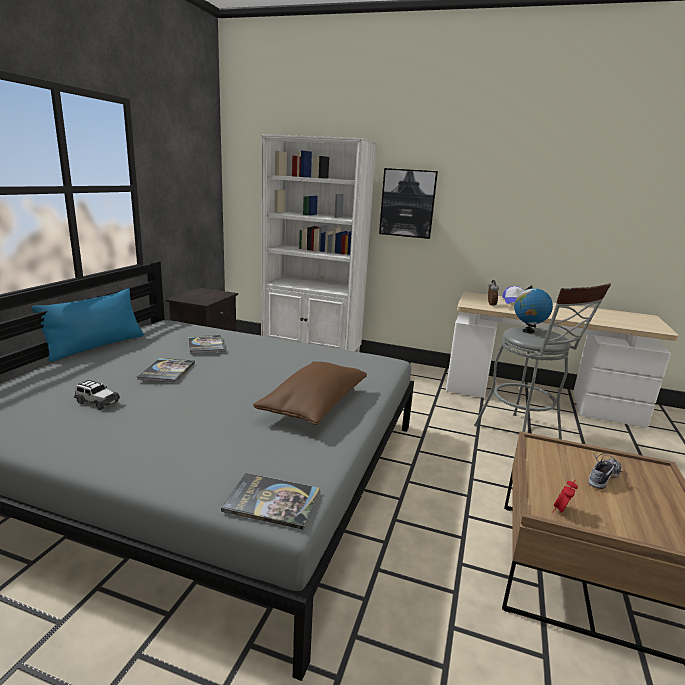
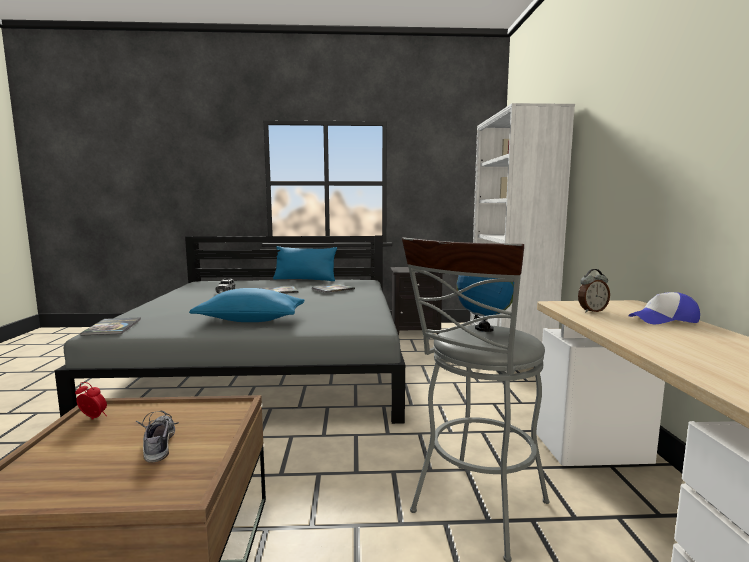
camera: 70 degrees right, 10 degrees down
brown pillow [253,361,367,425] -> blue pillow [189,288,305,322]
picture [379,168,438,239] -> none
shoe [588,454,623,489] -> shoe turned 135 degrees counterclockwise [136,411,179,462]

